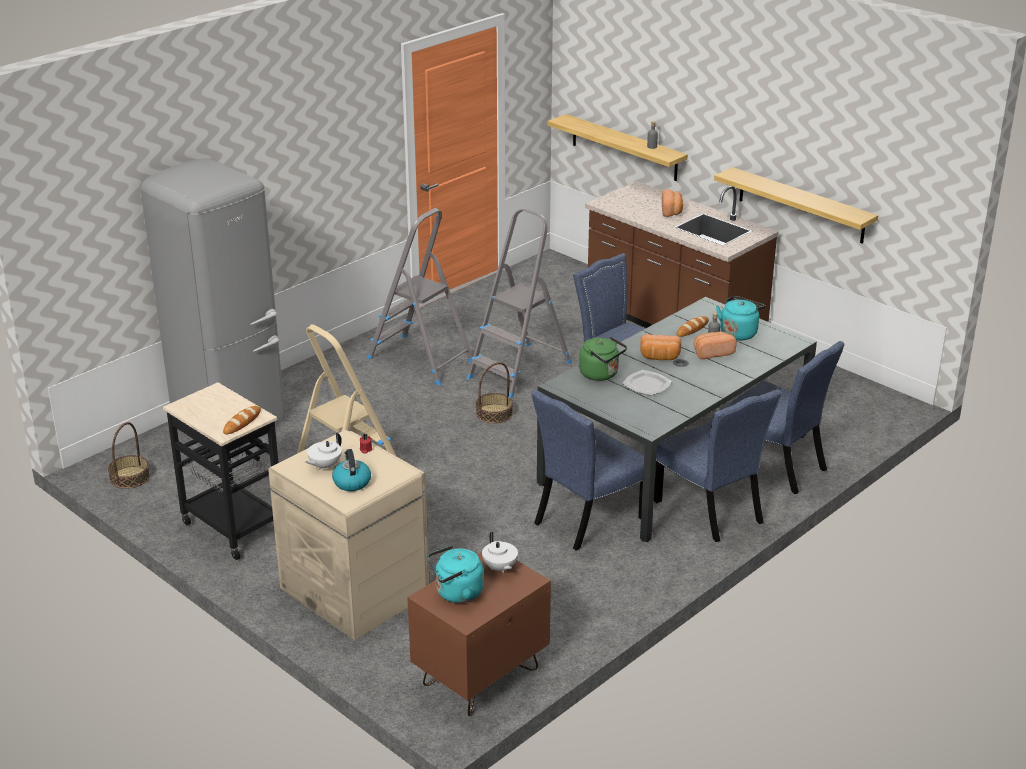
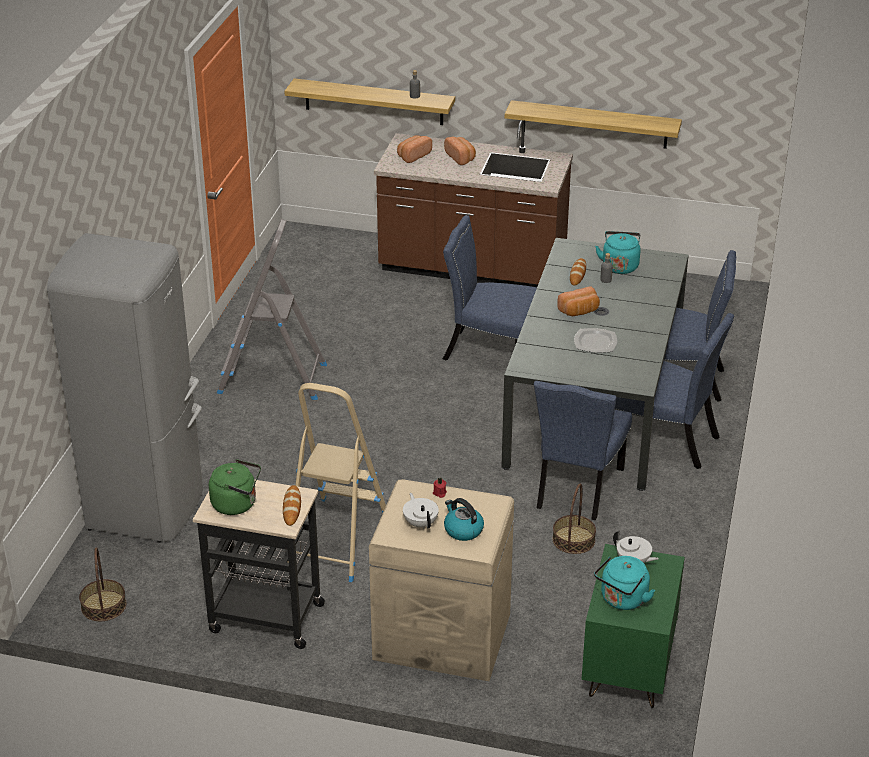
camera: 30 degrees left, 5 degrees up
white teapot [305,433,342,470] -> white teapot turned 150 degrees clockwise [403,493,439,529]
brown nightstand [407,552,551,716] -> green nightstand [581,544,685,708]
grey step ladder [467,209,572,398] -> none
basket [476,362,513,423] -> basket moved to [552,483,596,554]
green kettle [579,336,627,381] -> green kettle moved to [209,459,261,515]
bread [694,331,737,359] -> bread moved to [397,135,432,163]

